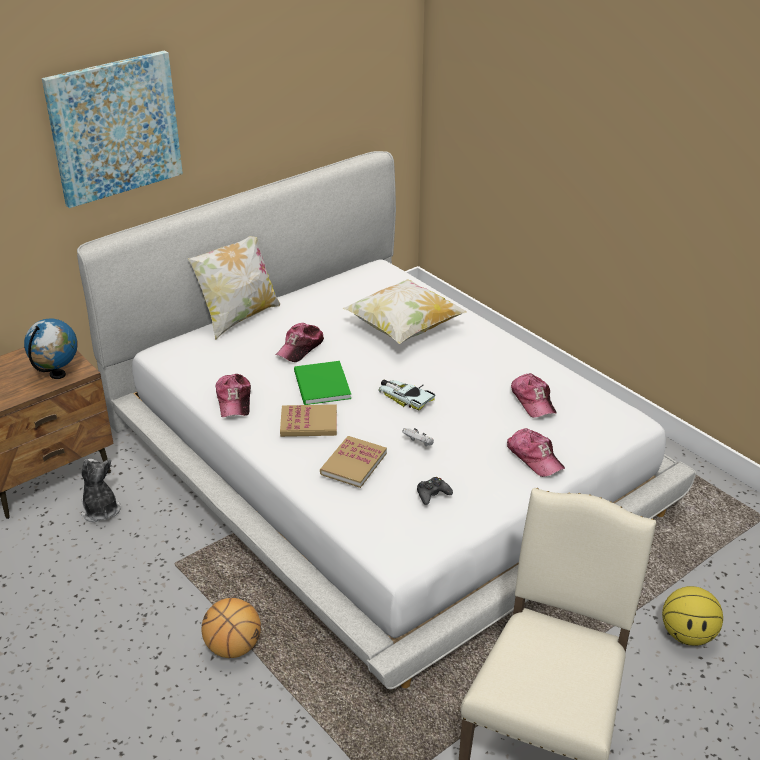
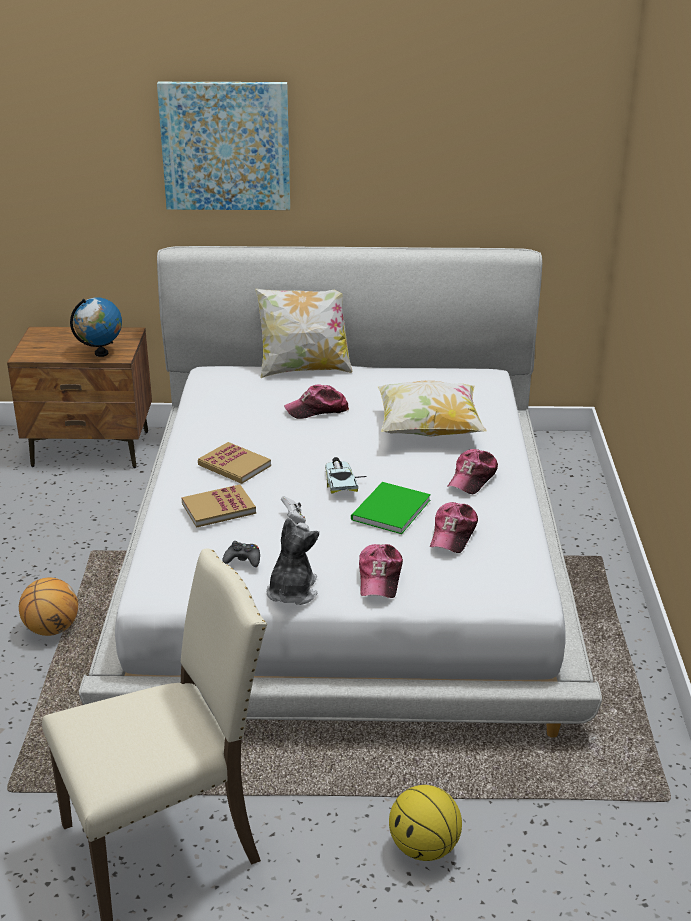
camera: 40 degrees right, 5 degrees down
plush toy [81,459,121,522] -> plush toy moved to [266,518,319,605]
cap [216,374,251,417] -> cap moved to [448,449,498,494]
green book [294,361,351,405] -> green book moved to [351,482,431,534]

